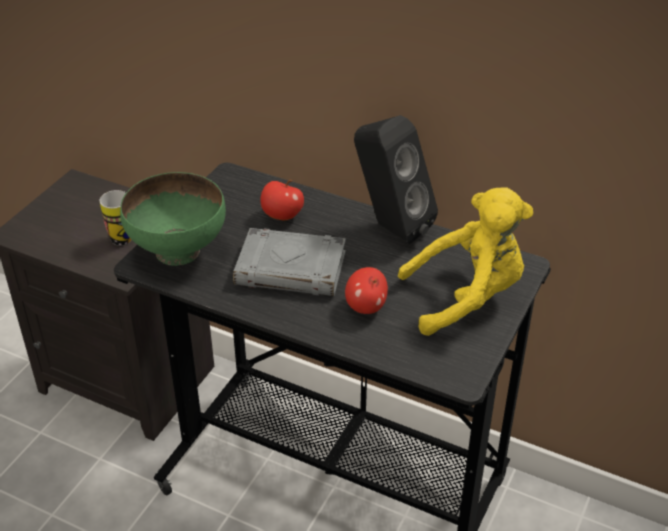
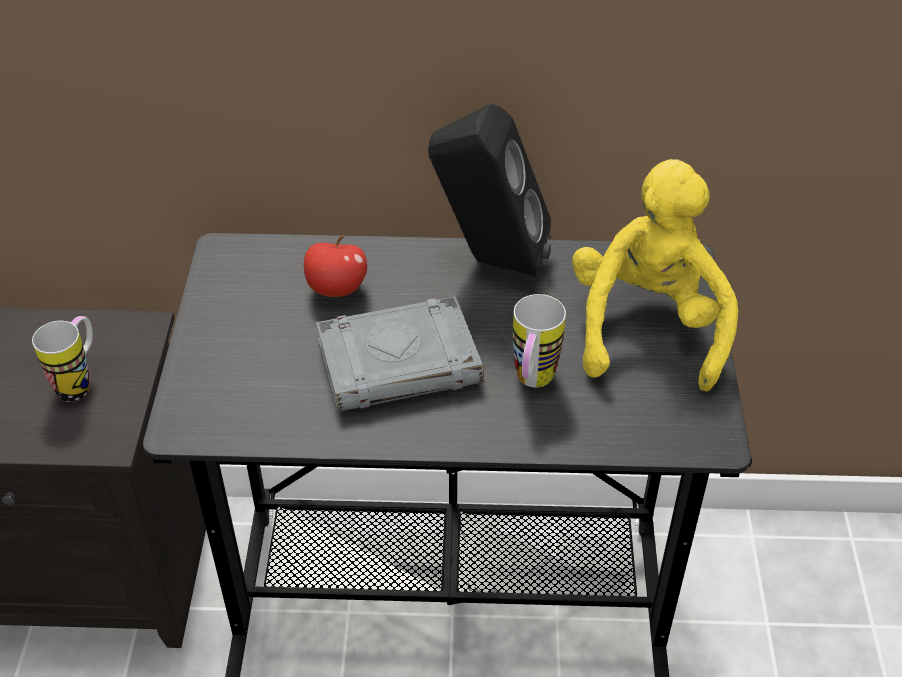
camera: 25 degrees left, 5 degrees up
green bowl [120,172,226,266] -> none
apple [345,267,388,314] -> mug [513,294,566,388]
yellow plush toy [398,187,533,336] -> yellow plush toy turned 45 degrees counterclockwise [572,159,738,391]

